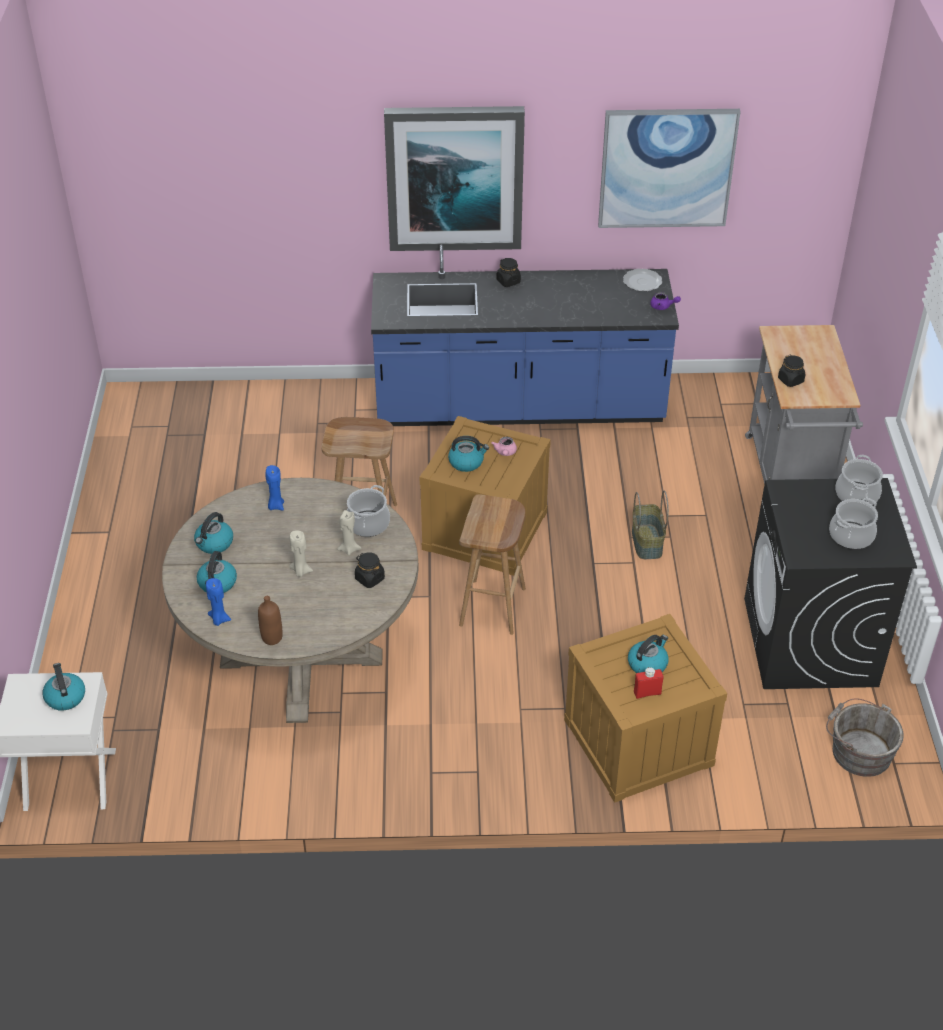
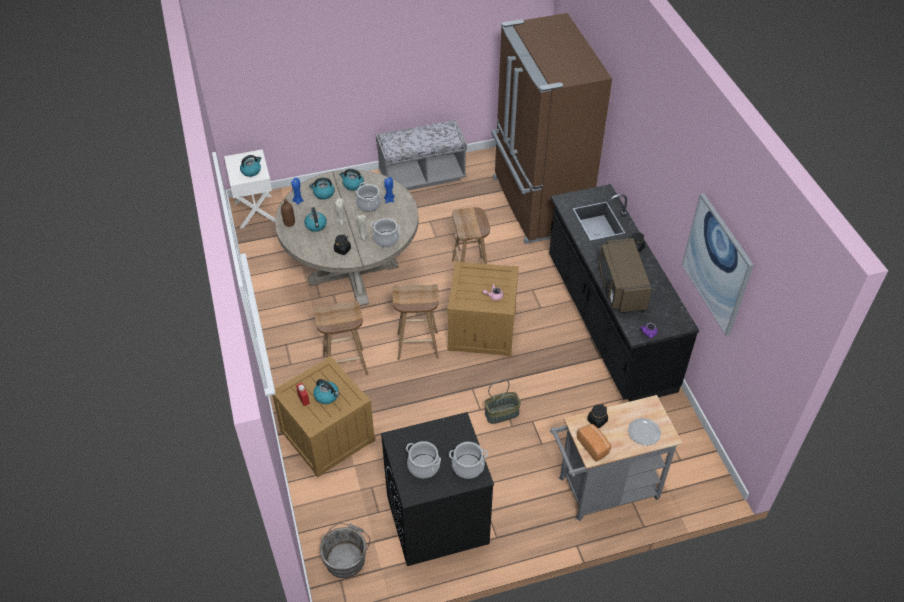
camera: 75 degrees right, 5 degrees up
blue counter [371,244,679,426] -> black counter [549,184,699,402]
picture [384,106,525,251] -> none
kettle [448,436,489,472] -> kettle moved to [304,207,327,232]
plate [623,269,662,291] -> plate moved to [628,418,661,446]
none -> brown stool [314,301,368,375]
none -> cooking pot [356,182,381,212]
none -> grey bench [376,120,467,191]
none -> brown fridge [491,13,612,244]
none -> bread [577,424,611,462]
none -> brown microwave [598,238,652,313]

